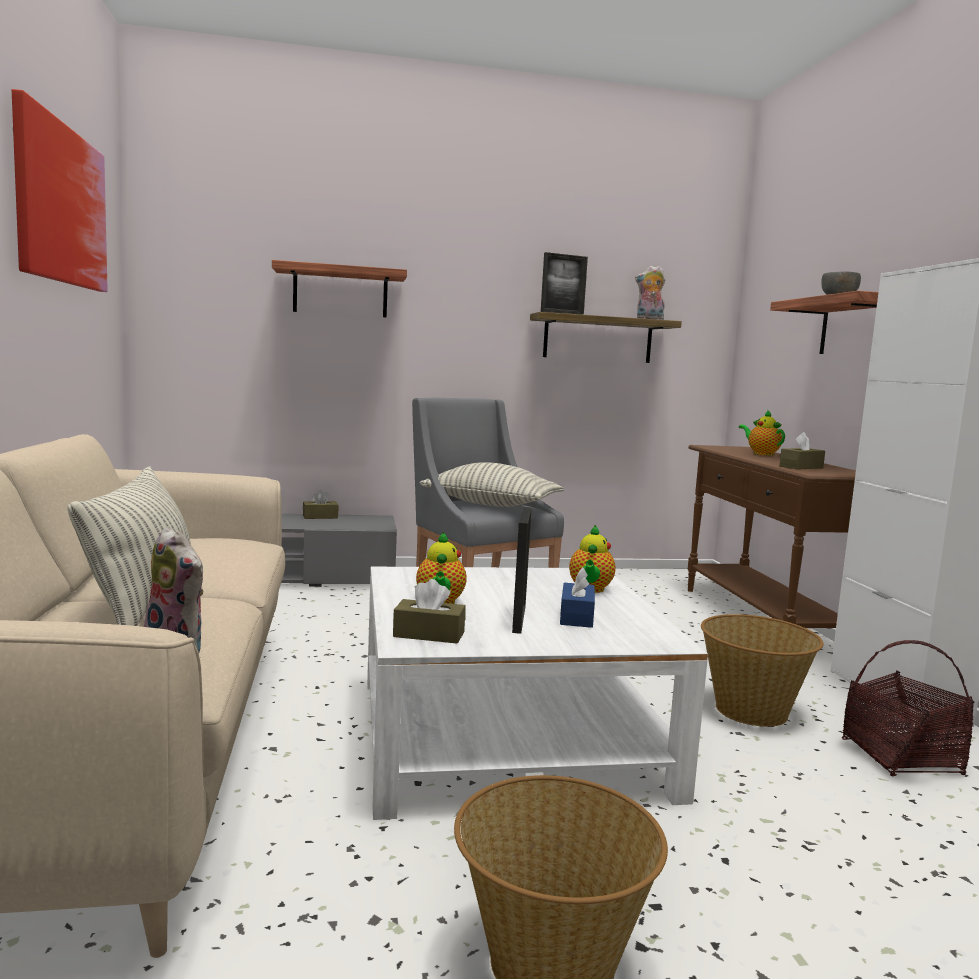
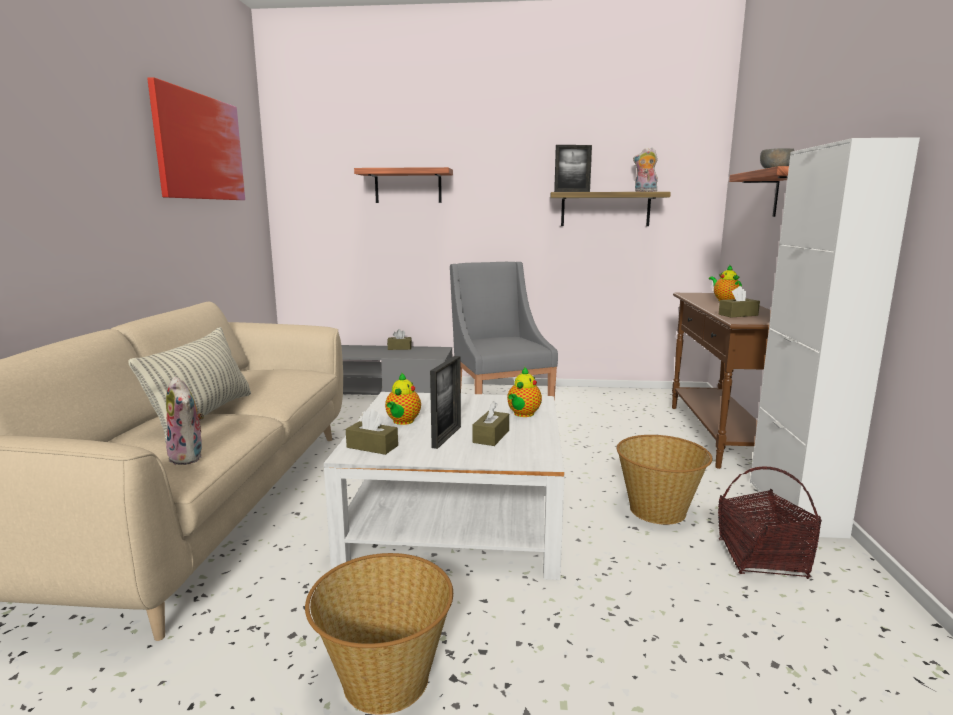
camera: 15 degrees right, 5 degrees up
pillow [420,462,564,507] -> none
blue tissue box [560,567,595,628] -> brown tissue box [472,401,509,446]

